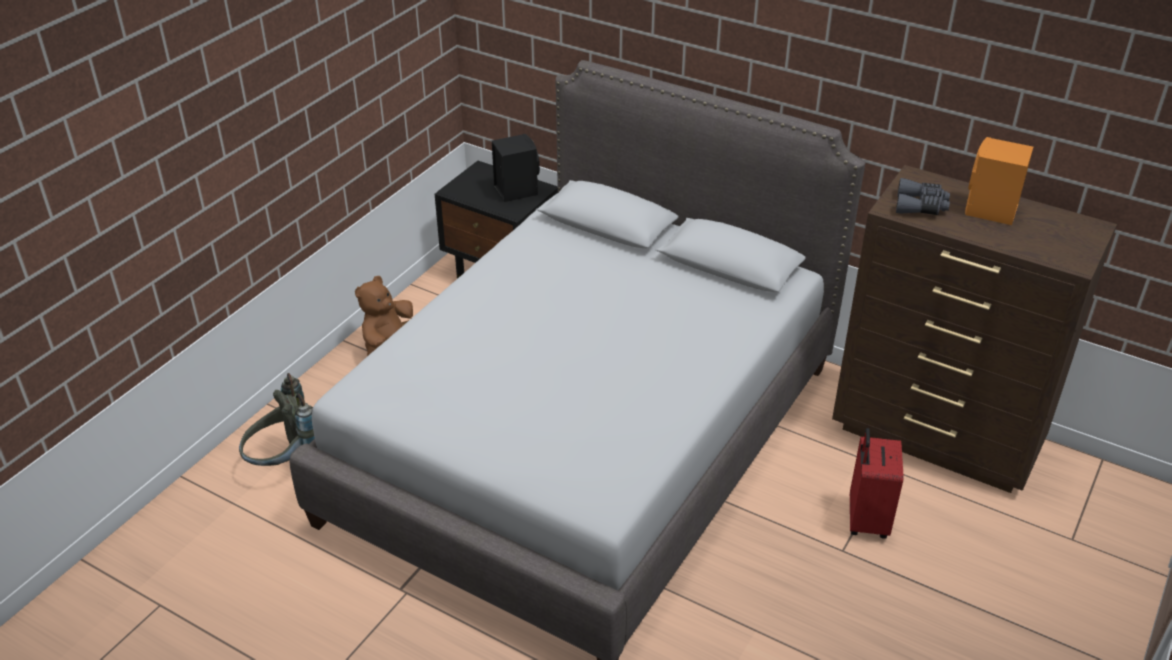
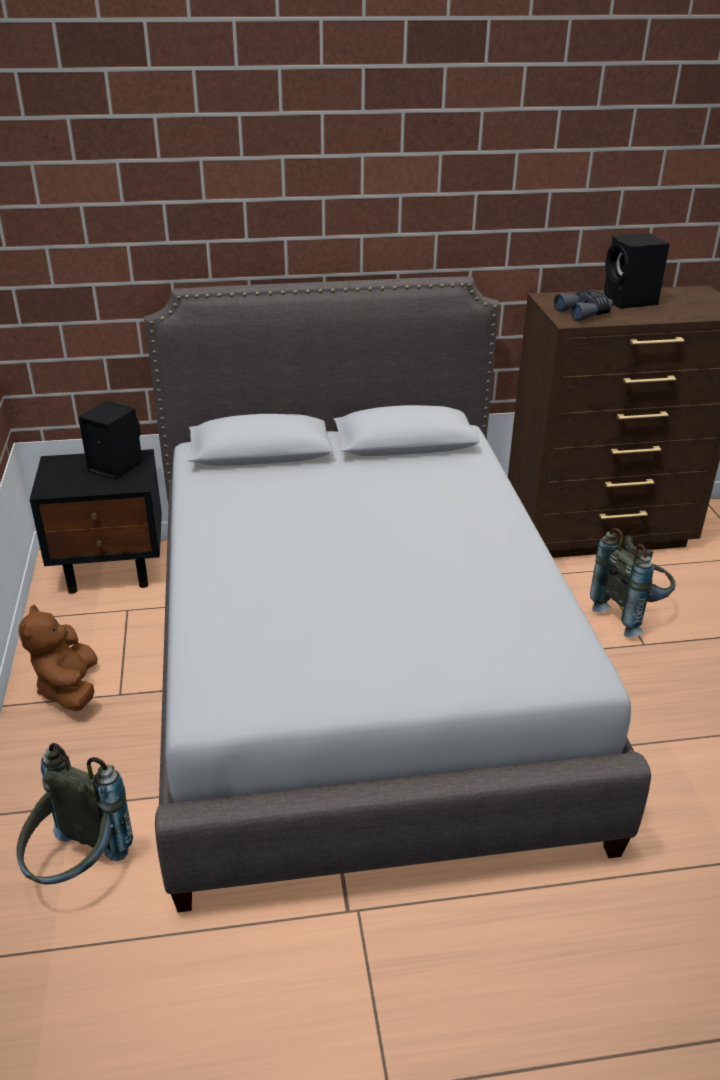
camera: 40 degrees left, 5 degrees down
red suitcase [850,428,904,539] -> grey backpack [590,528,675,637]
orange speaker [965,137,1033,225] -> black speaker [604,233,670,309]

